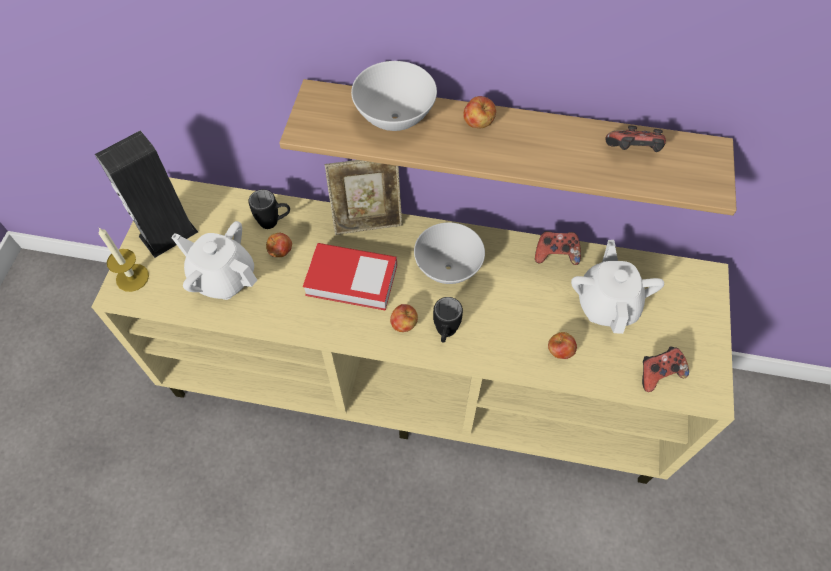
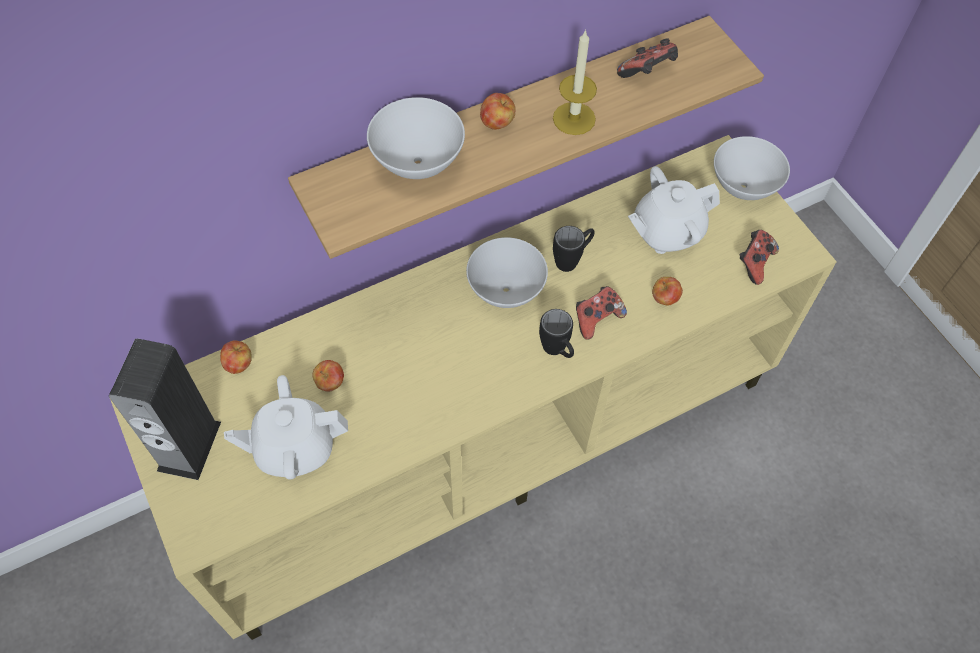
camera: 40 degrees left, 0 degrees up
candle [99,228,149,292] -> candle moved to [553,29,597,135]
black mug [248,189,290,229] -> black mug moved to [553,226,595,272]
book [303,243,397,311] -> none
picture frame [325,160,402,235] -> none
apple [390,304,418,332] -> apple moved to [220,340,252,374]
game controller [535,231,581,265] -> game controller moved to [576,286,627,340]
white teapot [571,240,664,334] -> white teapot turned 75 degrees counterclockwise [628,166,720,254]
none -> white bowl [714,136,790,200]

